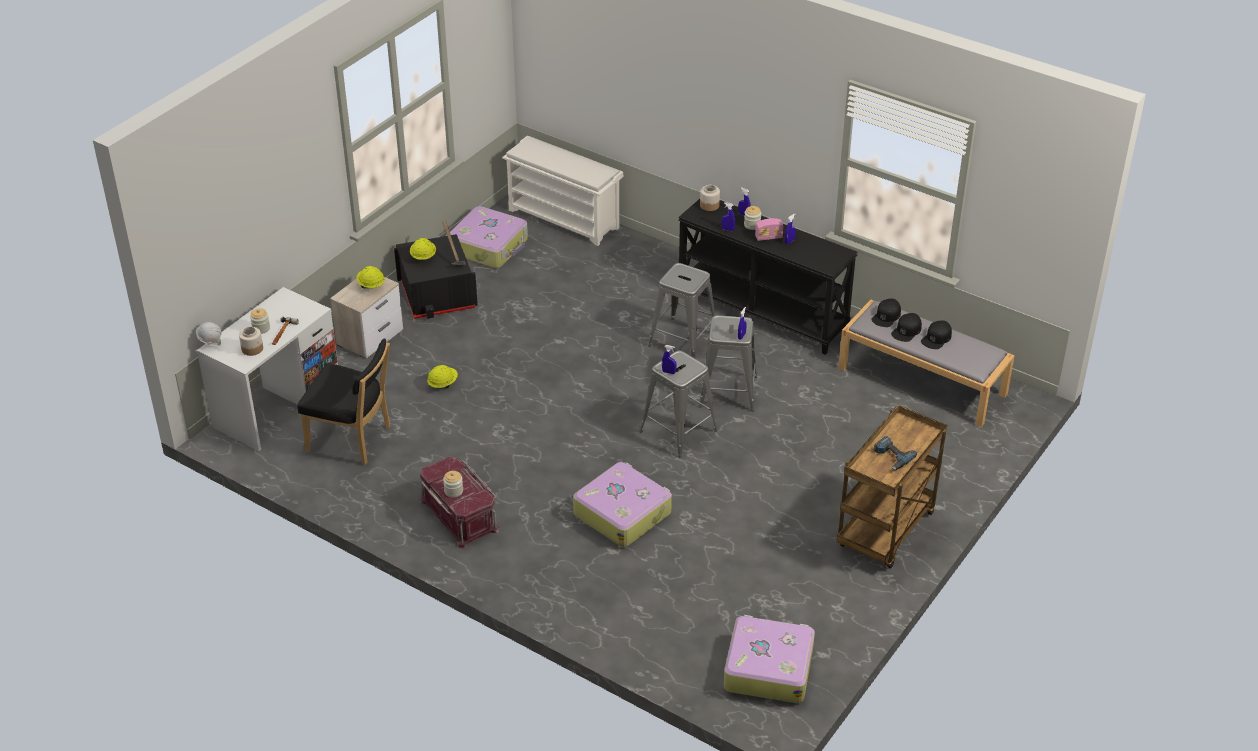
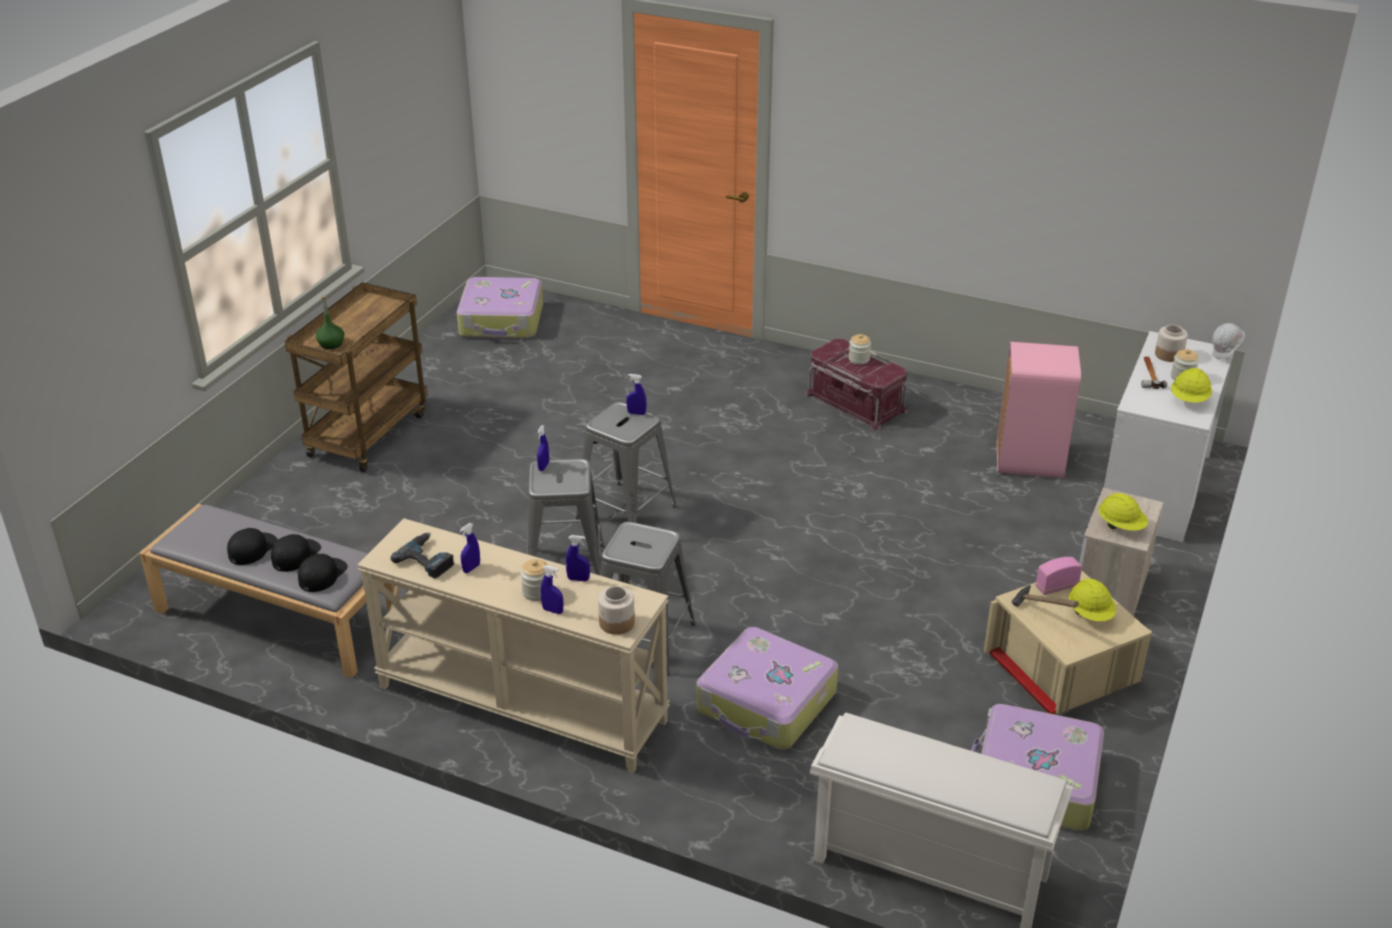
camera: 170 degrees right, 5 degrees down
black chair [298,338,390,465] -> pink trash can [997,342,1081,478]
black storage box [394,234,478,319] -> beige storage box [984,571,1152,714]
yellow hard hat [427,365,458,388] -> yellow hard hat moved to [1171,368,1212,403]
suitcase [573,462,672,547] -> suitcase moved to [697,627,838,750]
black console table [678,199,858,355] -> beige console table [357,518,670,773]
radio [755,218,783,241] -> radio moved to [1036,557,1082,595]
power drill [873,436,917,471] -> power drill moved to [391,532,454,579]
none -> green bottle [316,296,344,349]

